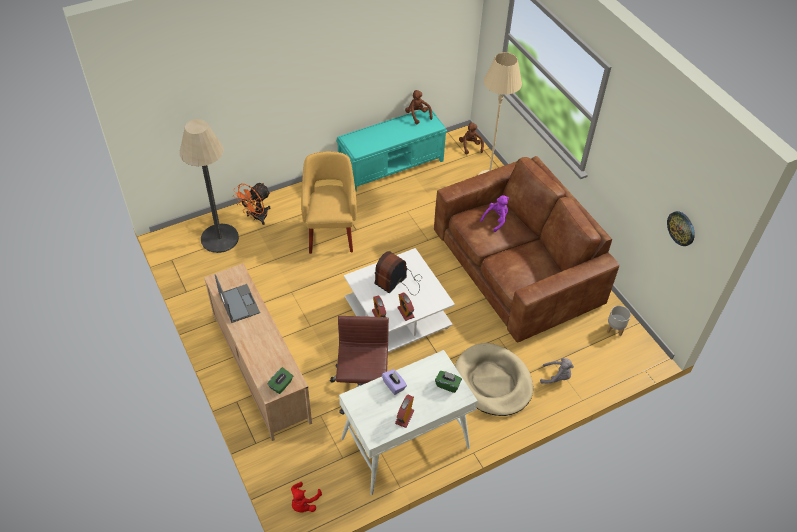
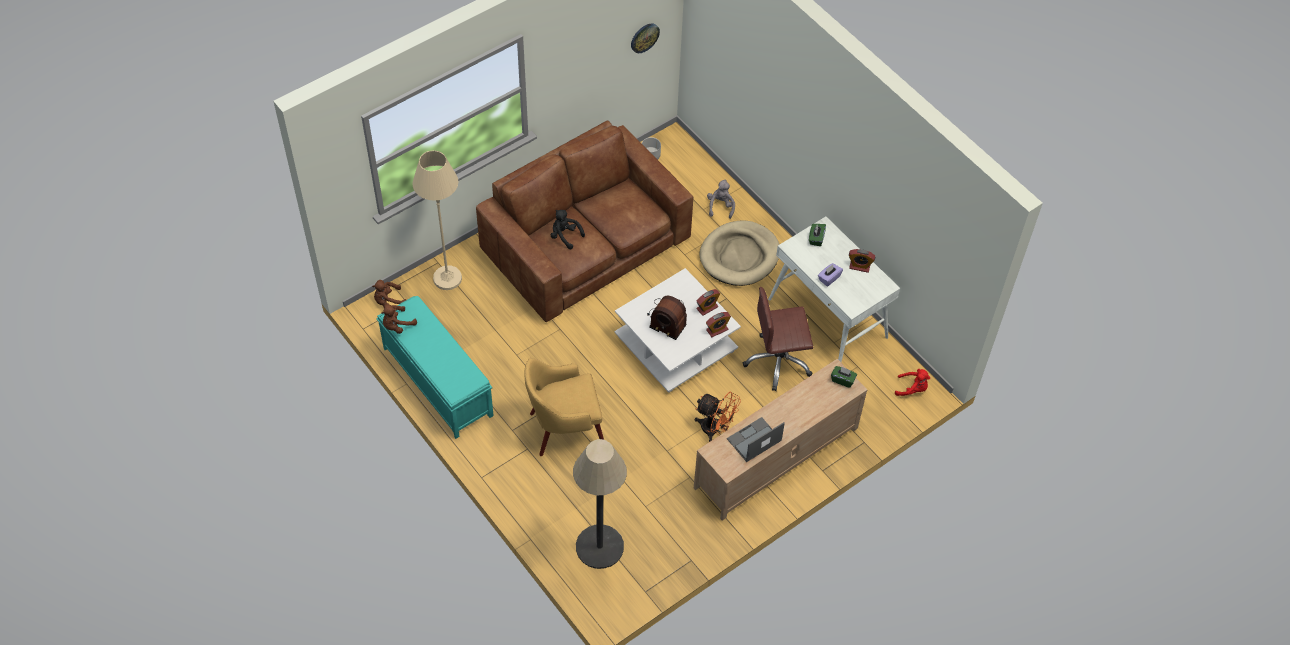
camera: 100 degrees left, 5 degrees up
orange fan [233,183,271,225] -> orange fan moved to [695,391,741,442]
purple plush toy [480,195,509,232] -> black plush toy [551,210,585,249]

